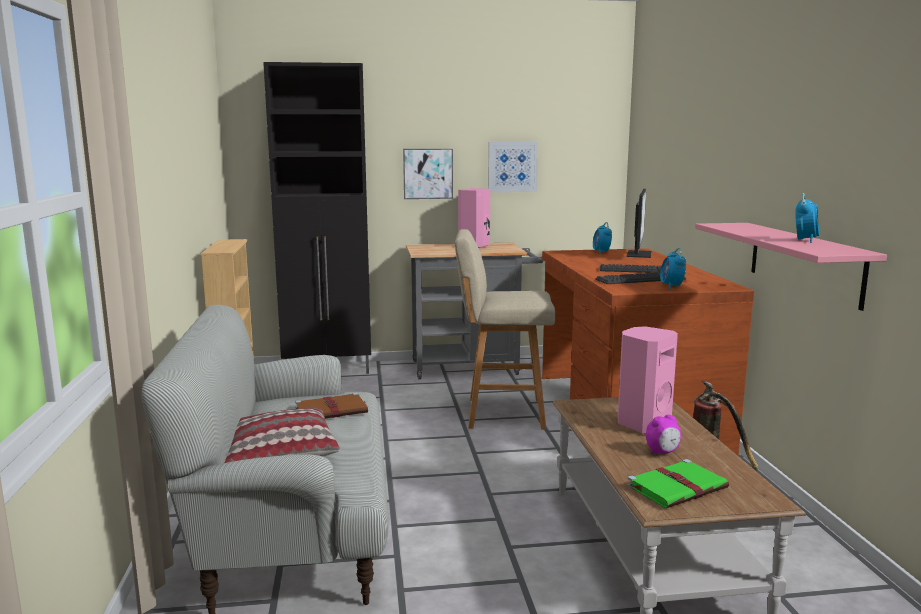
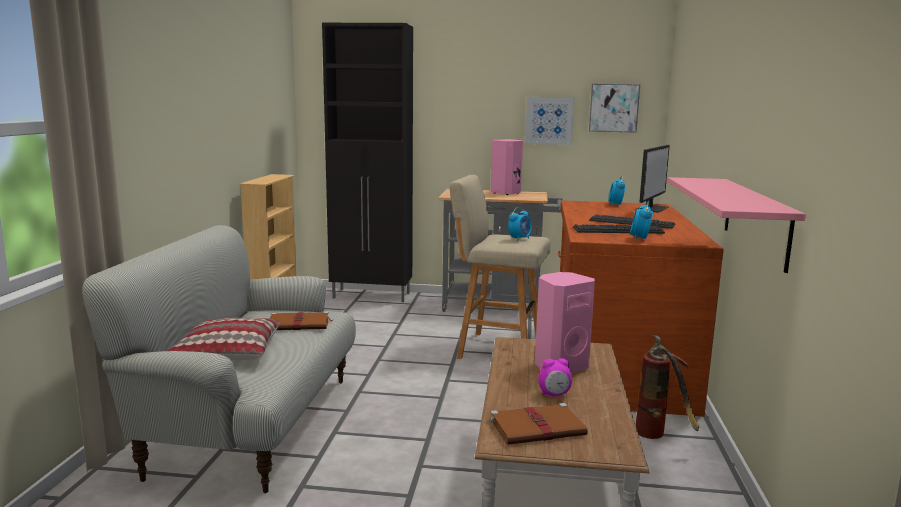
camera: 15 degrees right, 0 degrees up
picture [403,149,453,199] -> picture moved to [589,84,640,133]
green book [627,459,729,508] -> brown book [490,403,588,445]
alarm clock [795,193,819,243] -> alarm clock moved to [508,207,532,241]

